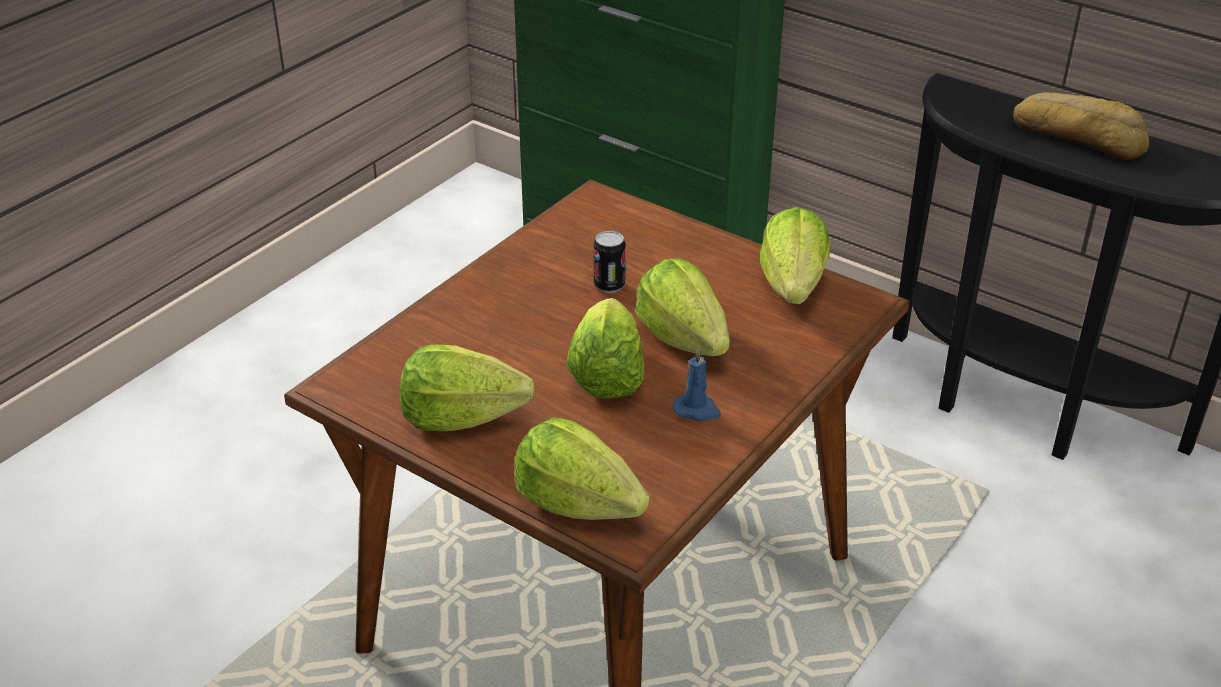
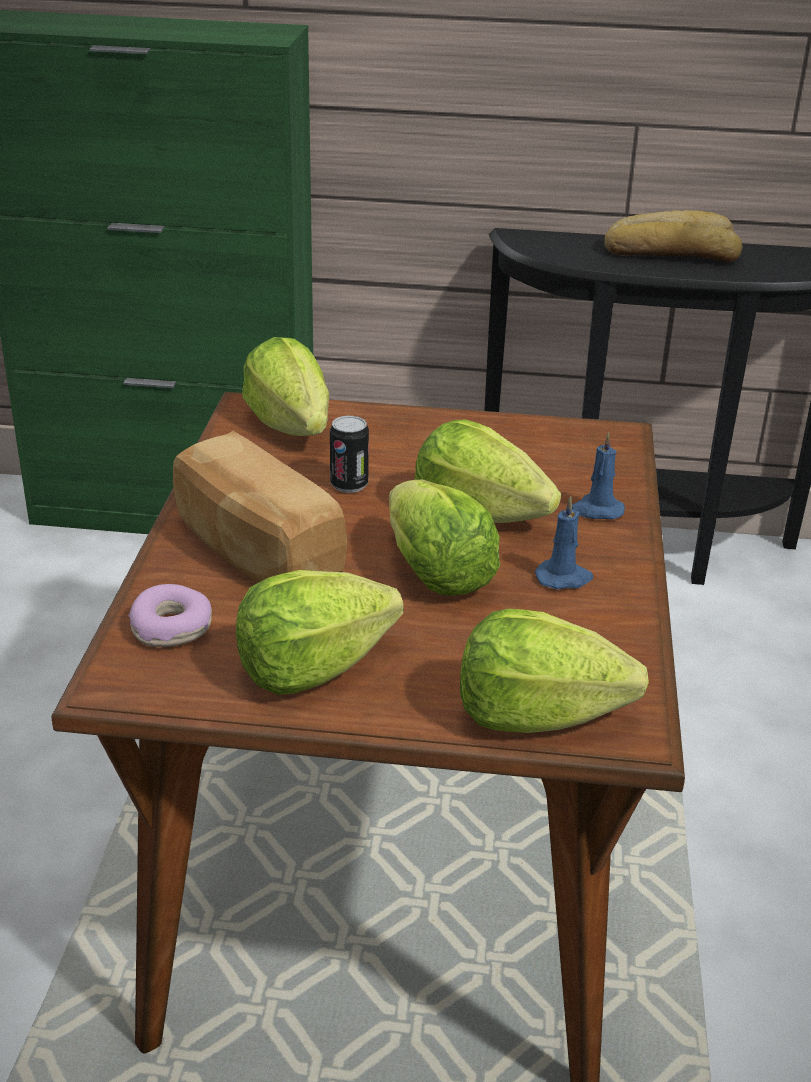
camera: 30 degrees left, 5 degrees down
lettuce [760,207,831,304] -> lettuce moved to [242,337,329,436]
none -> donut [128,584,212,647]
none -> bread [173,431,348,582]
none -> blue candle [572,432,625,519]

